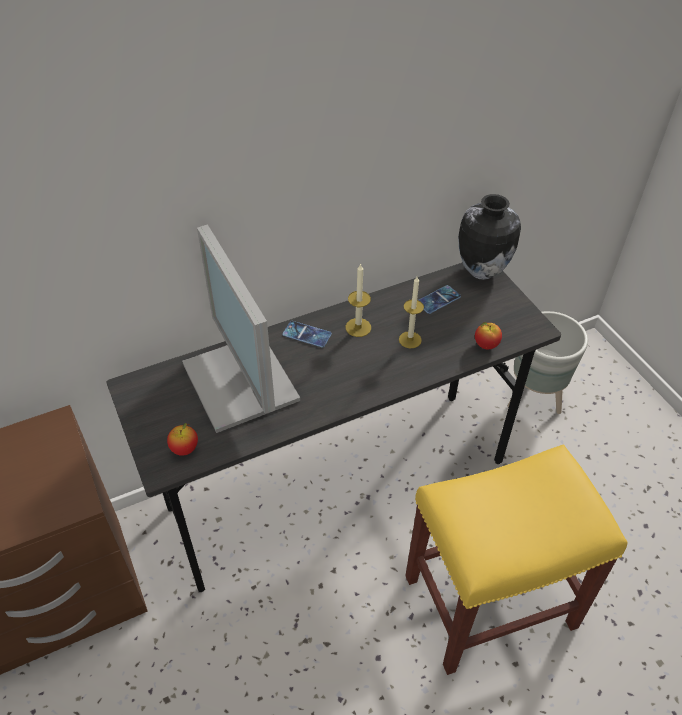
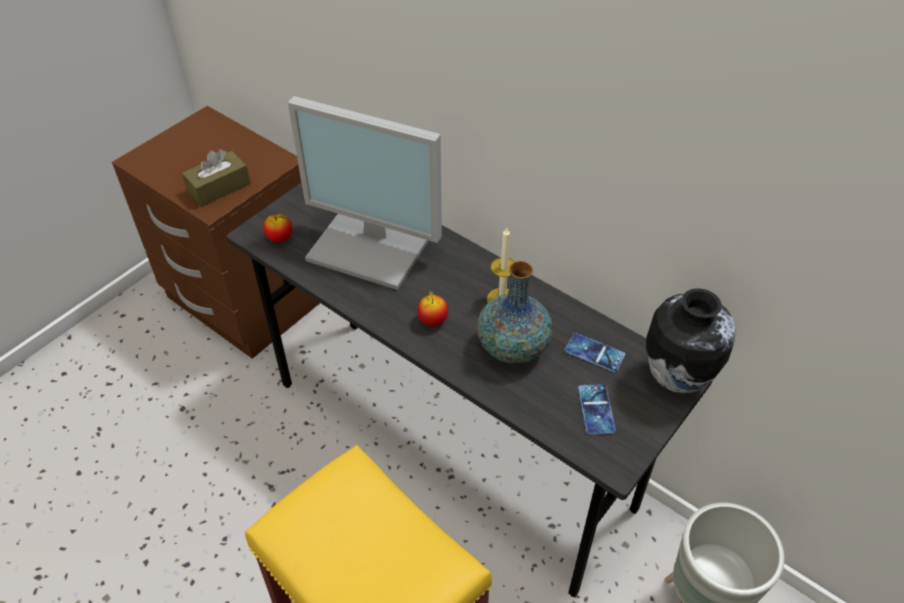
camera: 65 degrees right, 0 degrees up
monitor [182,224,300,433] -> monitor turned 105 degrees counterclockwise [288,96,442,290]
phone [282,321,332,348] -> phone moved to [578,384,616,435]
candle [399,277,424,348] -> vase [477,261,553,364]
apple [475,322,502,349] -> apple moved to [417,290,448,326]
none -> brown tissue box [182,149,251,207]

